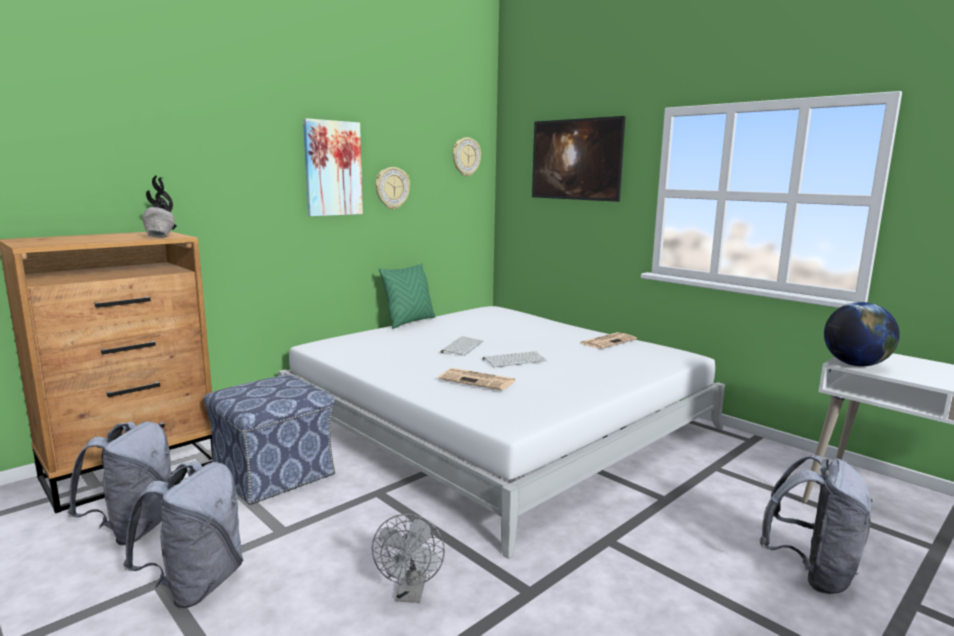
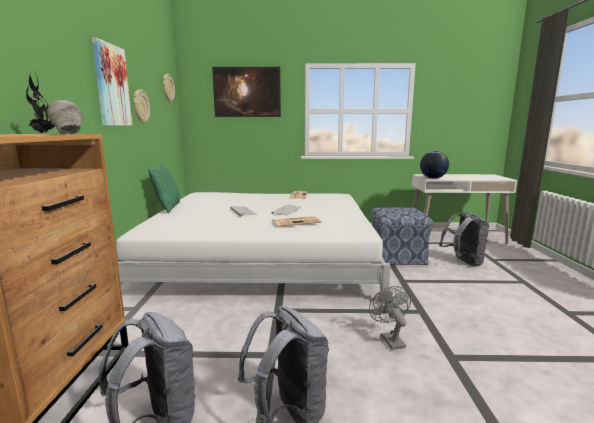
camera: 45 degrees left, 0 degrees up
ottoman [204,375,335,505] -> ottoman moved to [371,207,433,265]
grey fan [372,514,445,603] -> grey fan turned 150 degrees counterclockwise [369,286,411,350]

